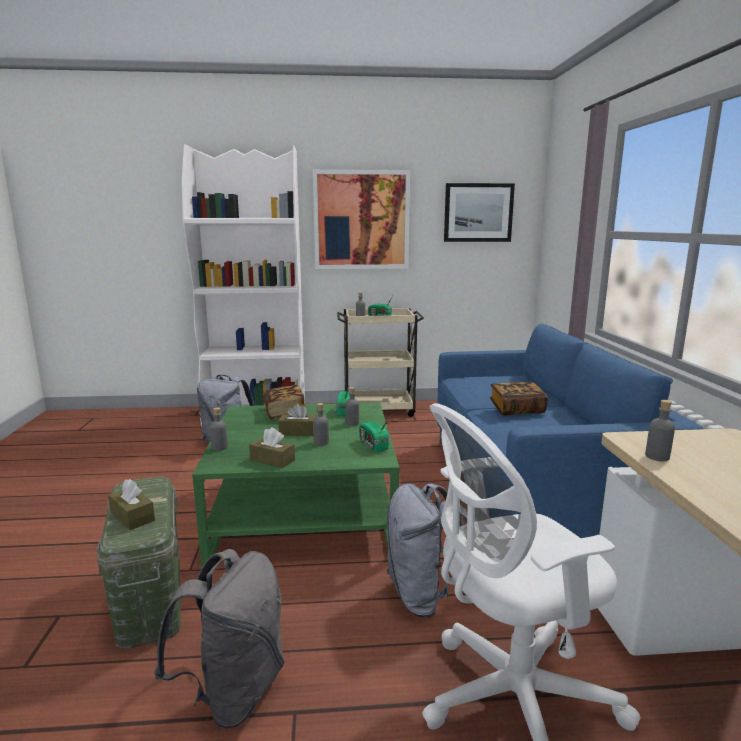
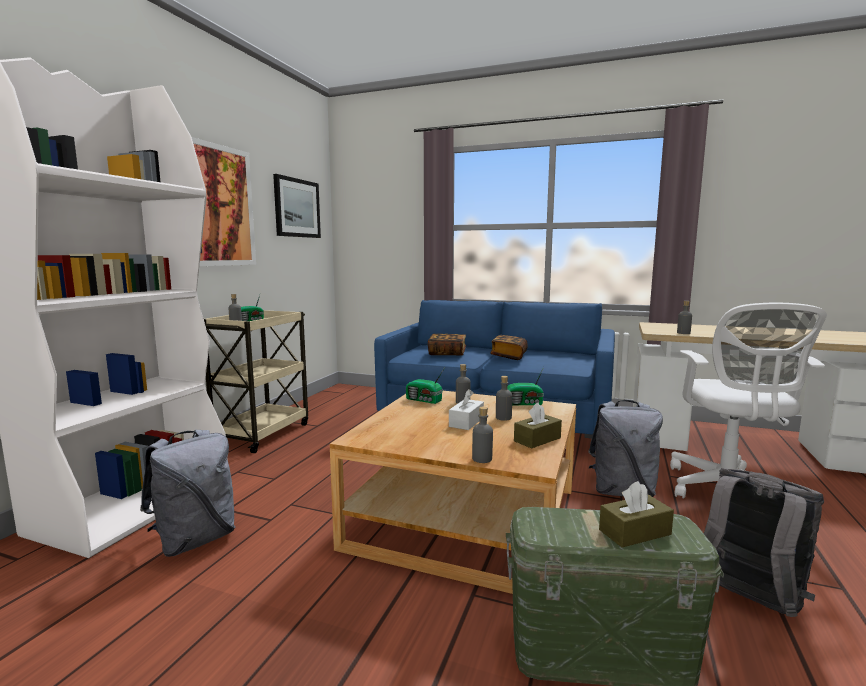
camera: 65 degrees left, 5 degrees down
green coffee table [192,402,399,569] -> beige coffee table [330,390,576,594]
book [263,385,306,420] -> book moved to [428,334,466,355]
brown tissue box [279,404,317,436] -> white tissue box [449,389,484,430]

